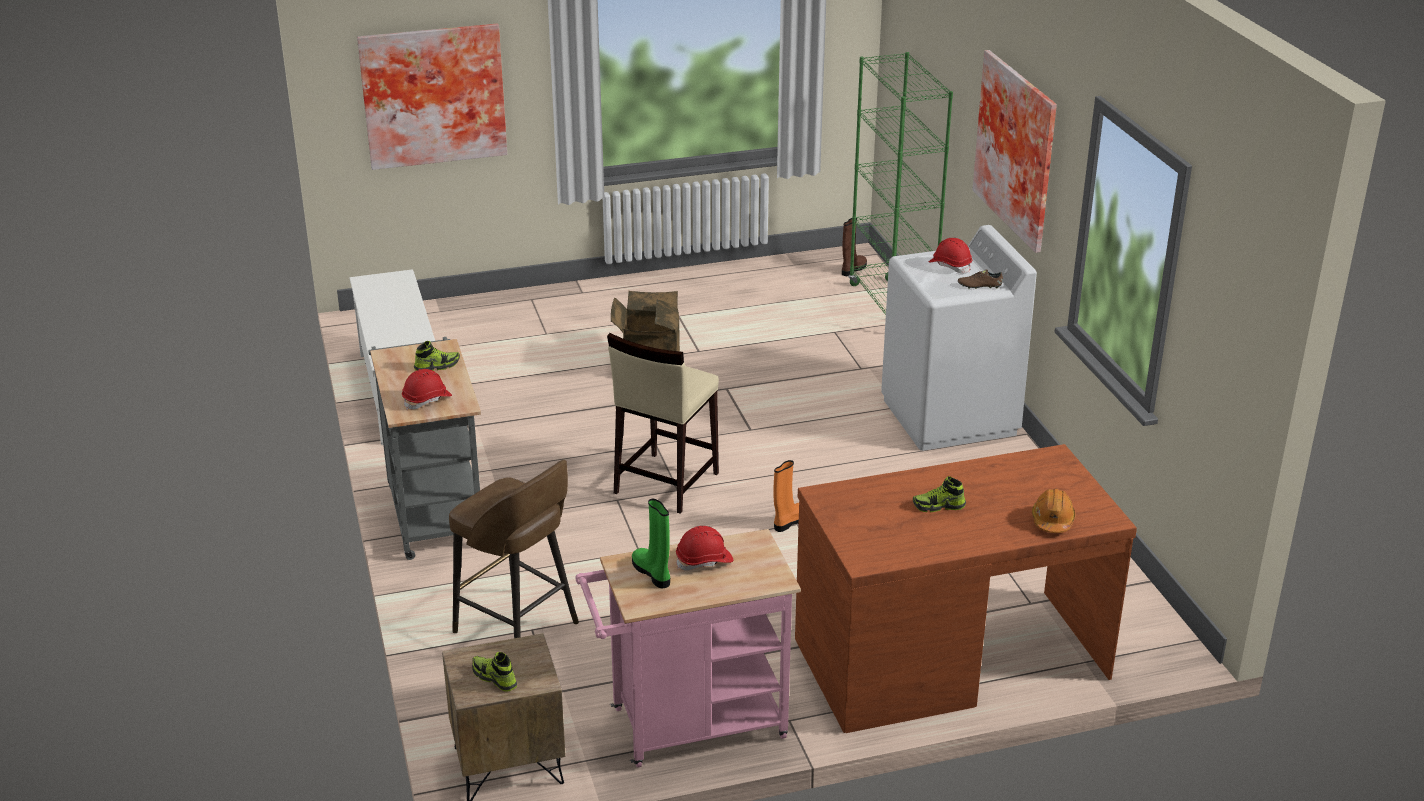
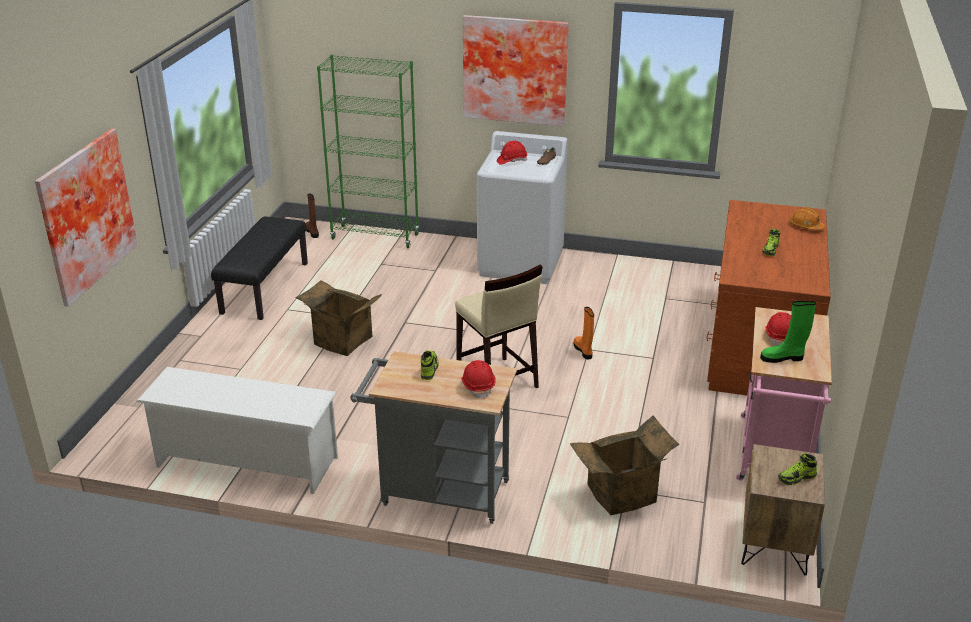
camera: 60 degrees left, 0 degrees up
brown stool [449,460,579,638] -> cardboard box [570,415,679,515]
none -> black bench [211,216,308,320]

